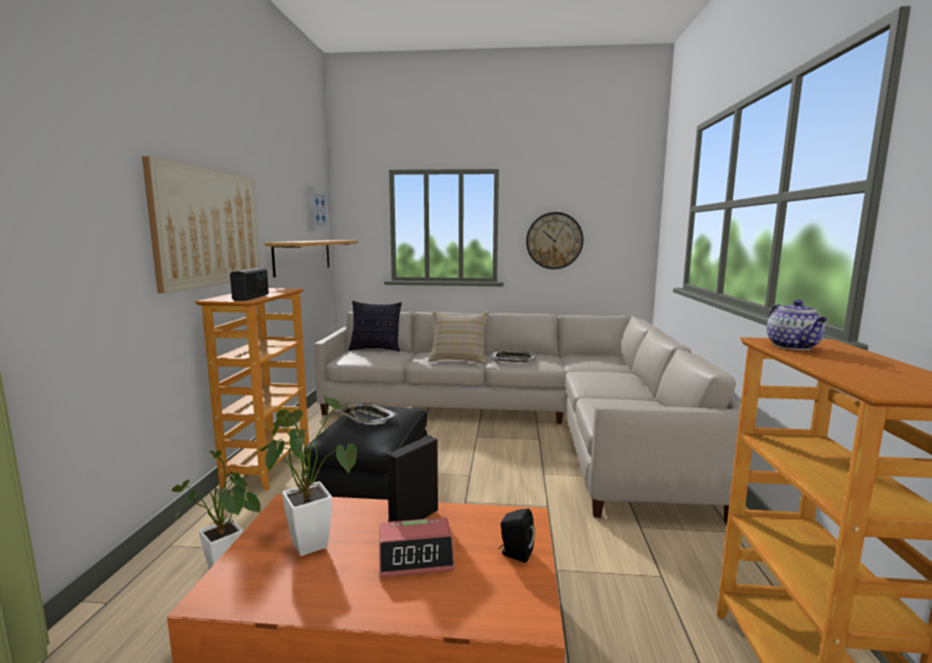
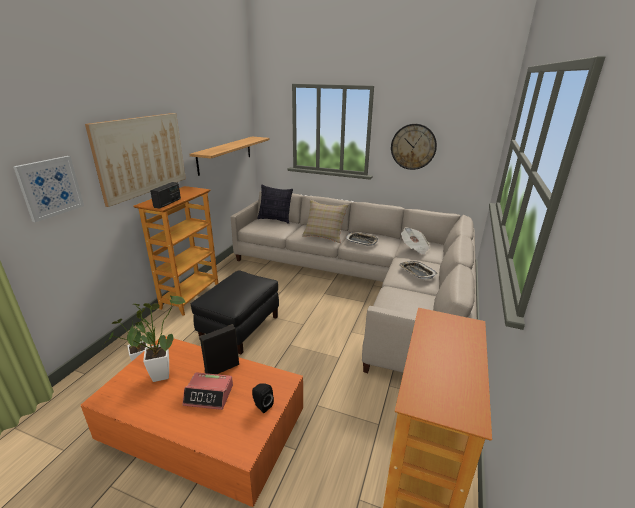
camera: 15 degrees right, 15 degrees up
picture [309,186,330,231] -> picture moved to [13,156,84,222]
tray [335,403,398,425] -> tray moved to [399,261,438,280]
teapot [767,300,827,350] -> none
none -> newspaper [401,227,430,255]

